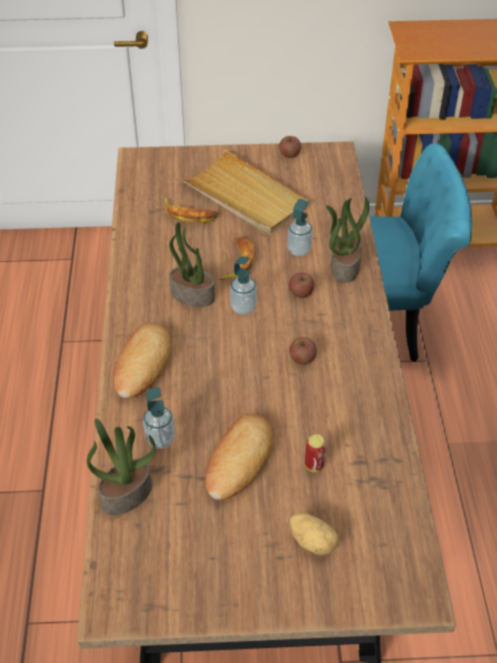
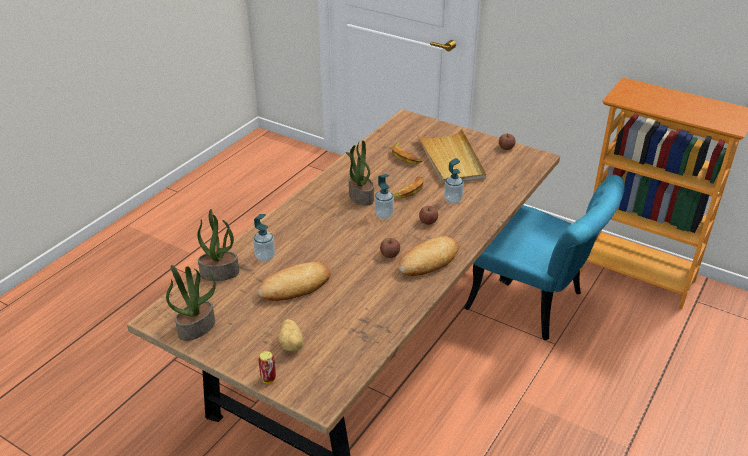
camera: 35 degrees right, 10 degrees down
bread [113,323,171,398] -> bread moved to [398,236,459,276]
can [305,434,326,472] -> can moved to [258,351,276,384]
potted plant [326,197,369,283] -> potted plant moved to [166,265,216,341]

